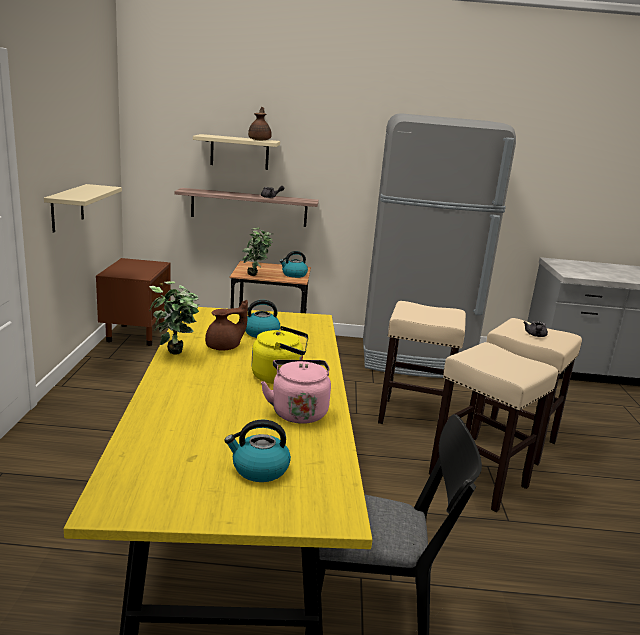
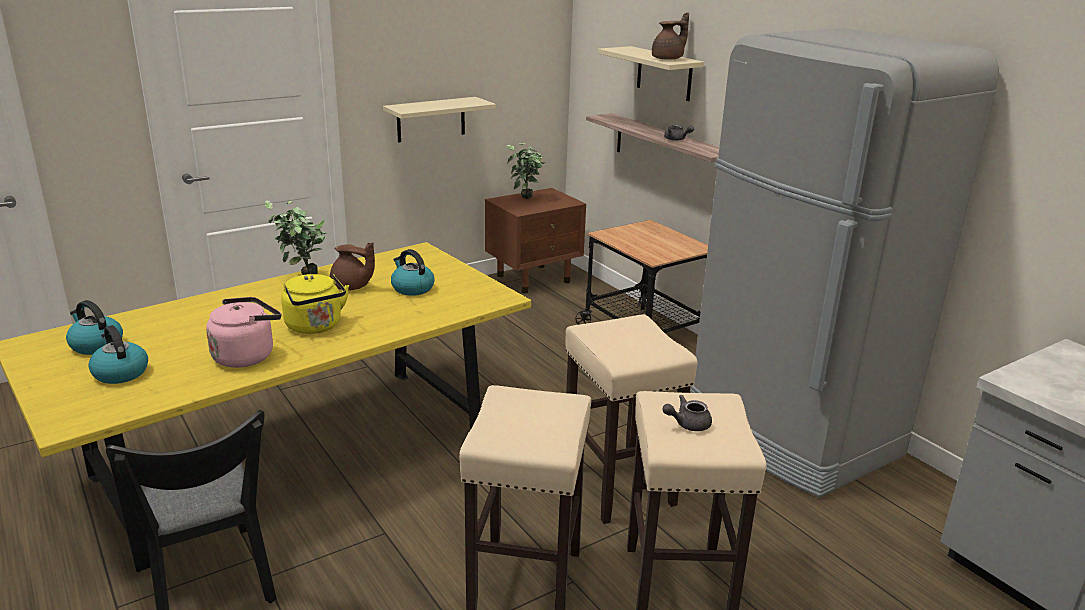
camera: 55 degrees right, 5 degrees up
potted plant [242,228,273,276] -> potted plant moved to [507,143,545,199]
kettle [280,251,308,278] -> kettle moved to [66,300,123,355]

